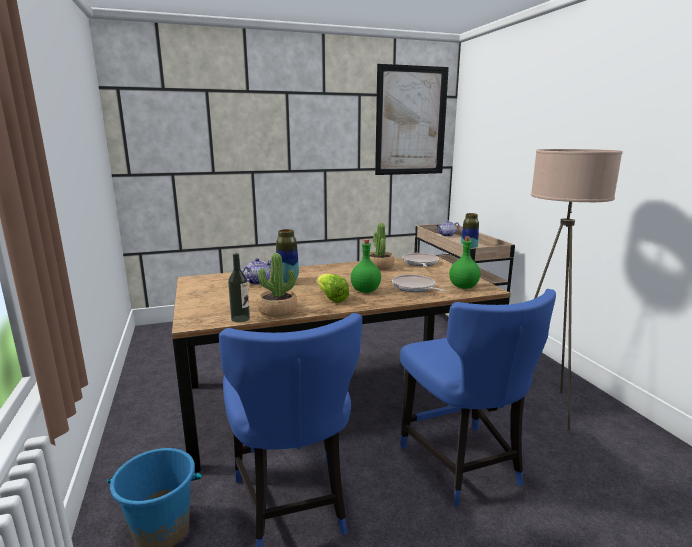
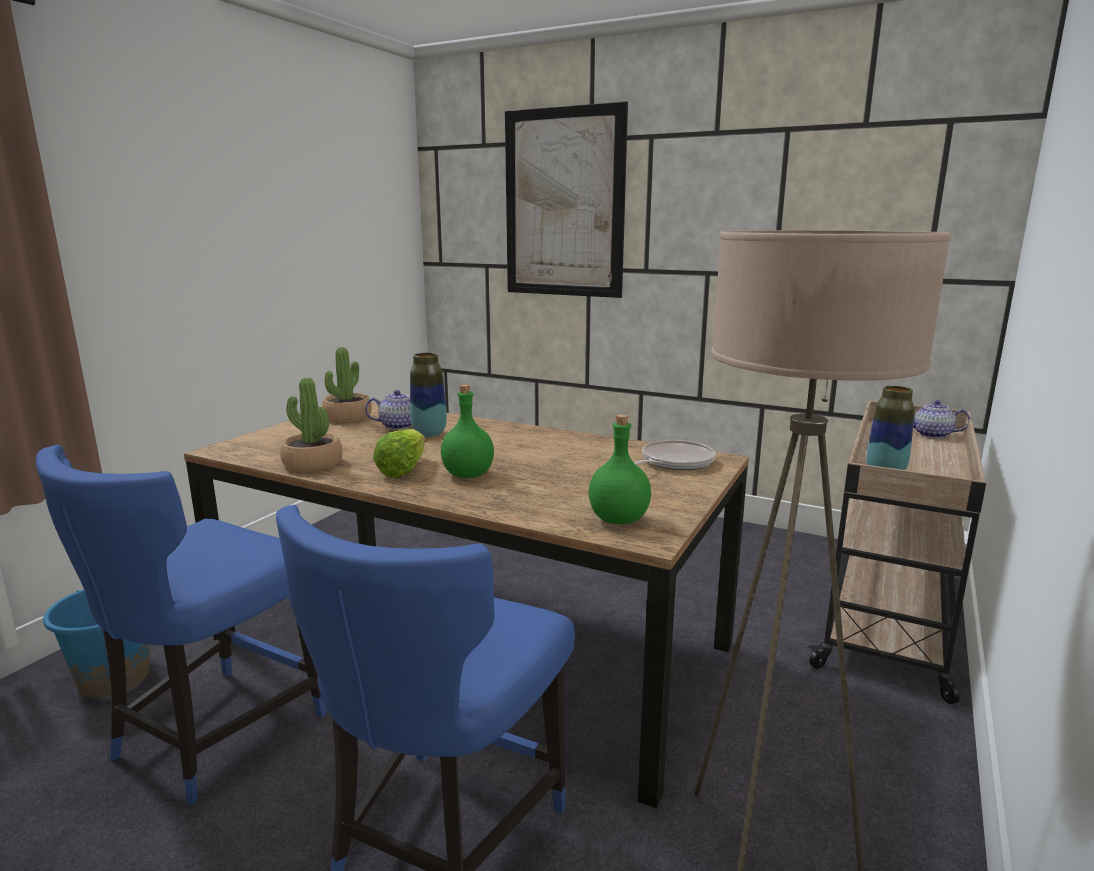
camera: 45 degrees right, 0 degrees up
bottle [228,253,250,323] -> none
potted plant [369,223,395,270] -> potted plant moved to [322,347,372,423]
picture [375,64,449,175] -> picture moved to [505,101,628,298]
frying pan [392,274,446,292] -> none

